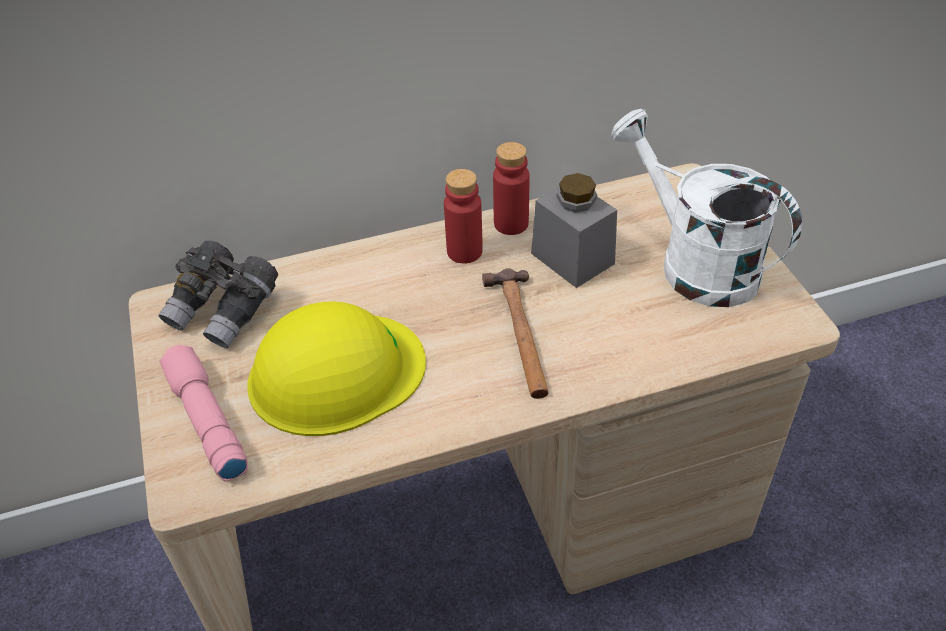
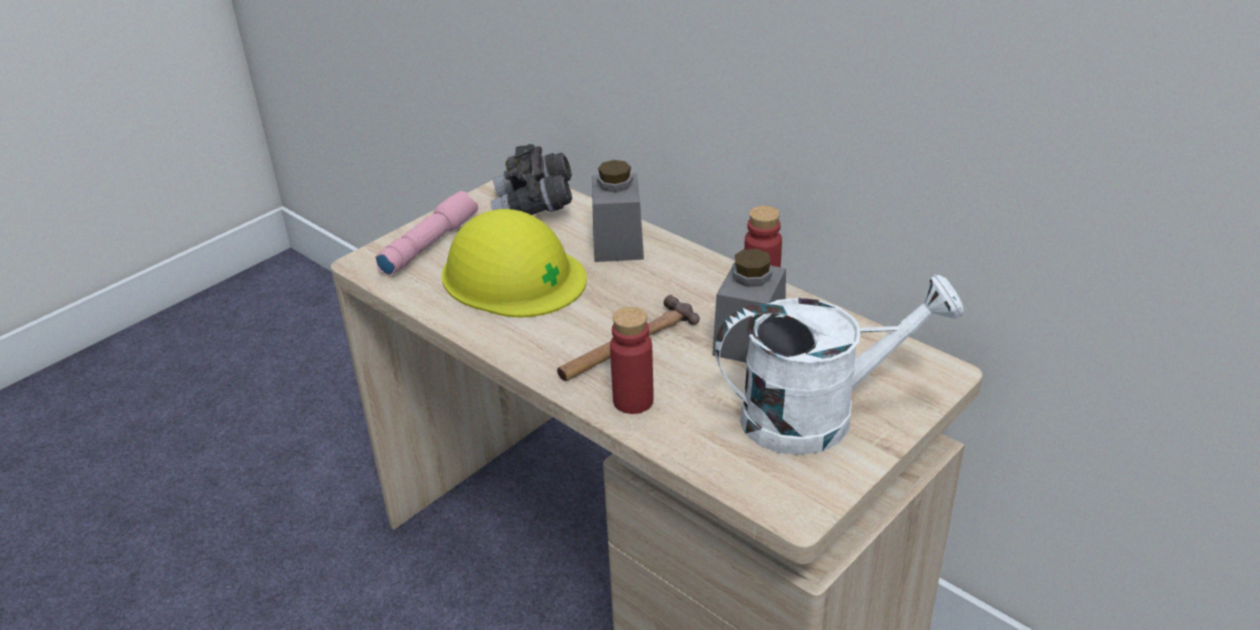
camera: 60 degrees right, 10 degrees down
red bottle [444,169,483,263] -> red bottle moved to [610,307,654,414]
white watering can [611,109,802,307] -> white watering can turned 60 degrees clockwise [715,275,964,455]
none -> grey jar [592,160,644,262]

